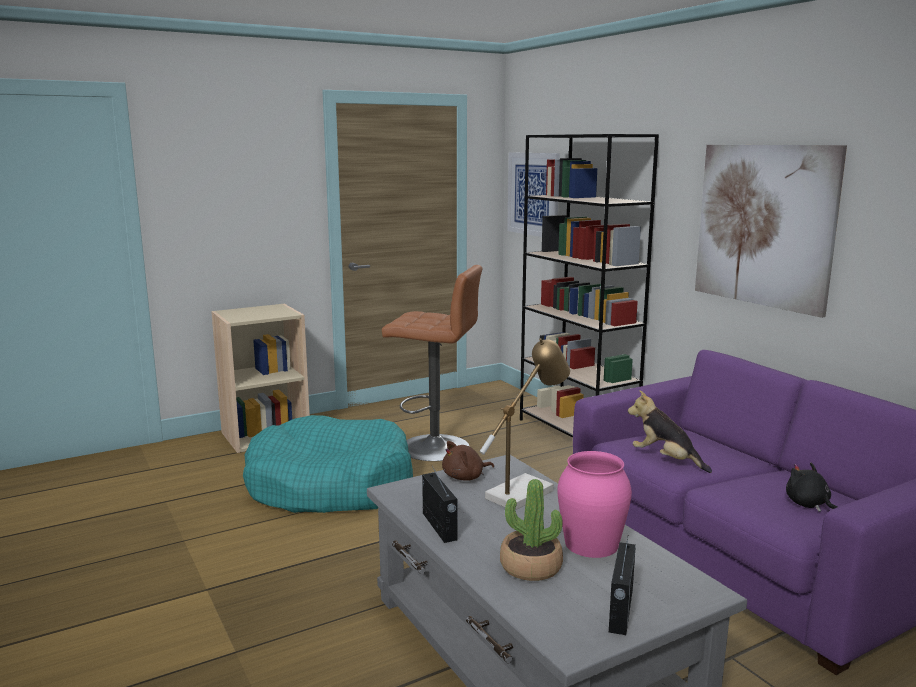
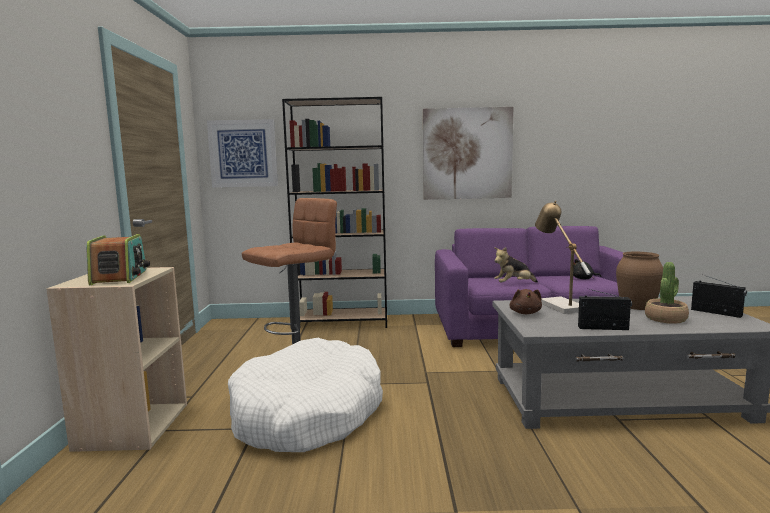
camera: 60 degrees left, 5 degrees down
turquoise dog bed [243,415,413,513] -> white dog bed [228,338,383,452]
pink vase [558,451,632,558] -> brown vase [616,252,663,310]
none -> radio [86,234,150,285]

